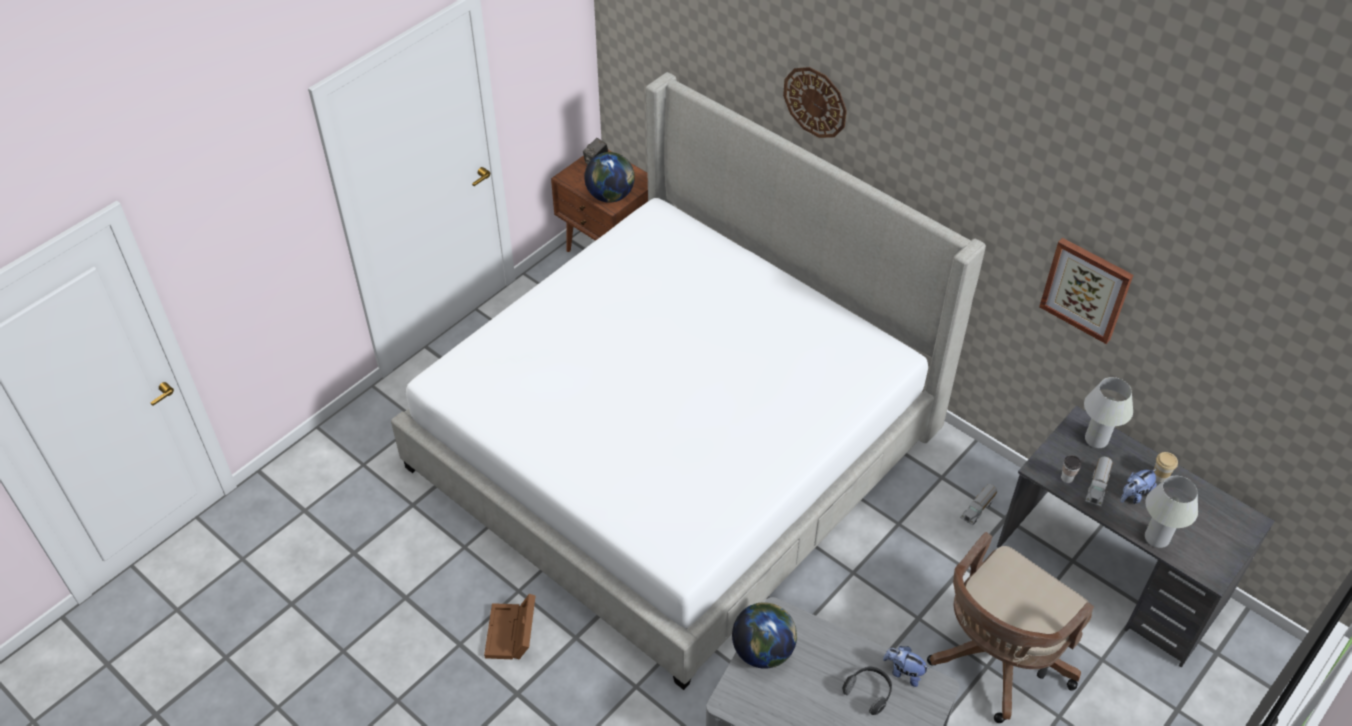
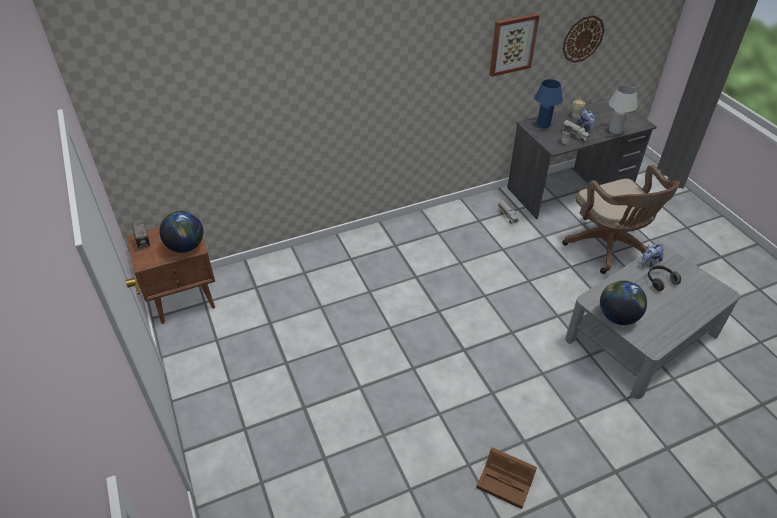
camera: 65 degrees left, 5 degrees down
bed [391,72,986,690] -> none
wall clock [783,67,847,138] -> wall clock moved to [562,15,605,63]
white table lamp [1084,377,1133,448] -> blue table lamp [535,79,563,128]

